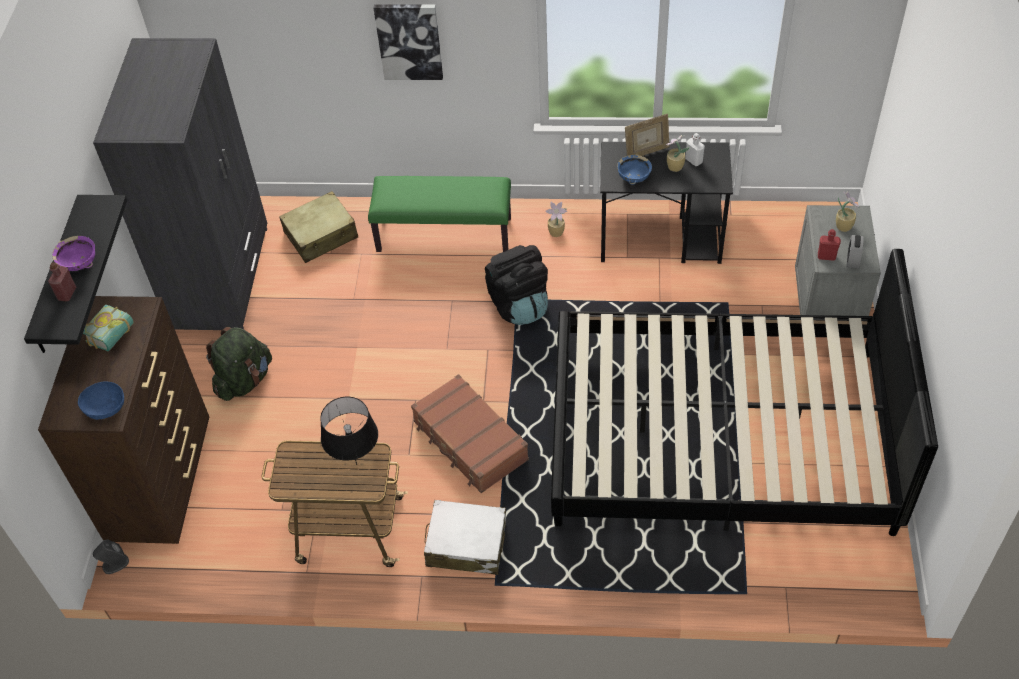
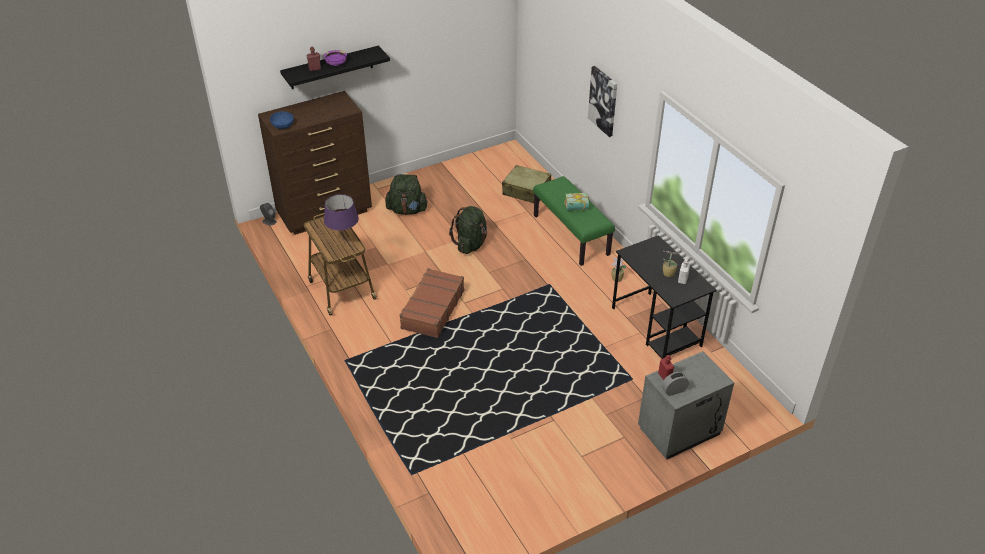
camera: 55 degrees right, 10 degrees down
book [83,304,134,351] -> book moved to [564,193,589,210]
grey wardrobe [93,38,267,330] -> none
black table lamp [320,397,378,465] -> purple table lamp [324,194,359,244]
white suitcase [424,500,506,575] -> none
black backpack [485,245,548,325] -> none
black bed [551,249,938,536] -> none
blue bowl [617,154,652,185] -> none
picture frame [625,114,669,156] -> none
potted plant [836,191,860,232] -> none
none -> green backpack [449,206,488,254]

